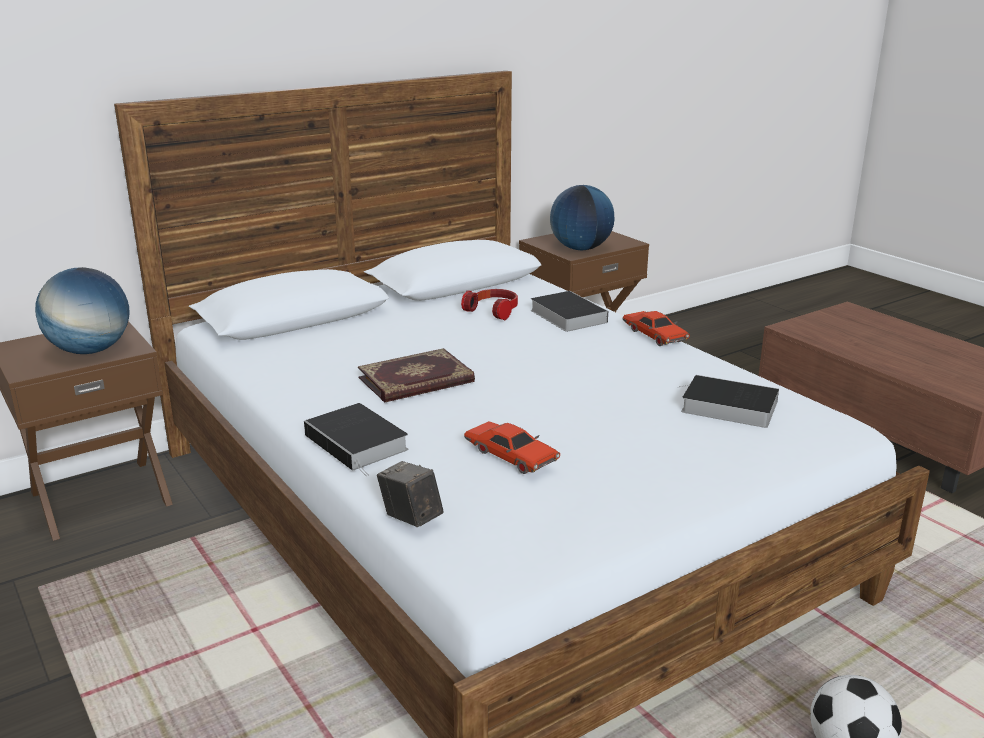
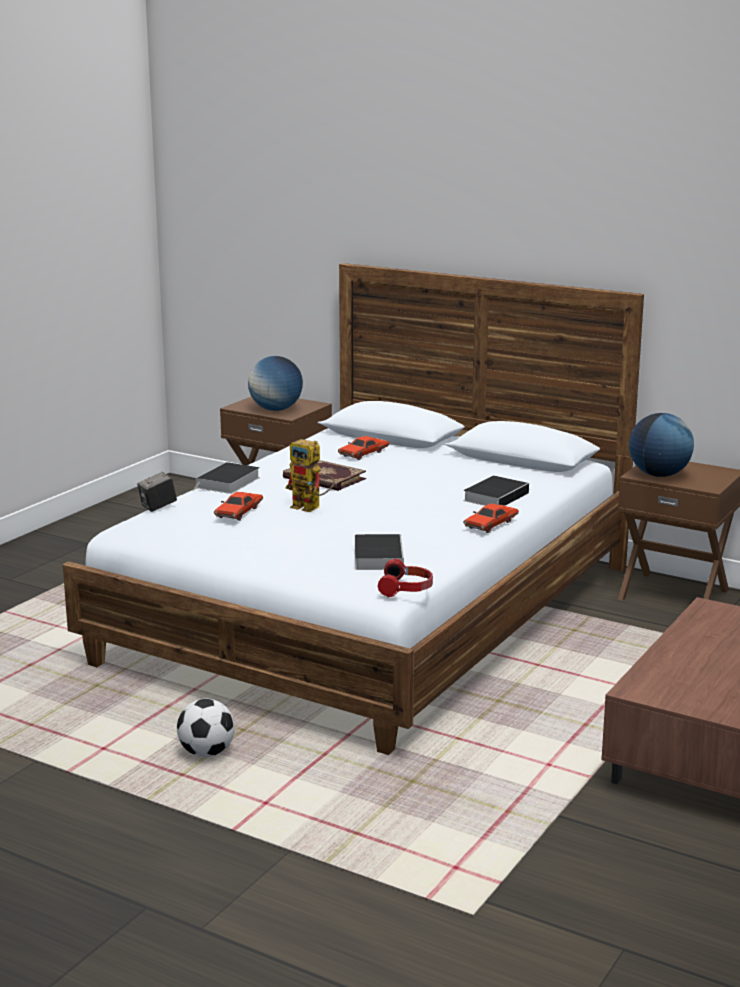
camera: 65 degrees right, 5 degrees down
camera [377,461,444,527] -> camera turned 150 degrees counterclockwise [137,472,177,512]
headphones [461,289,518,320] -> headphones moved to [378,558,433,598]
none -> toy robot [285,439,335,512]
none -> red toy car [338,436,389,460]

